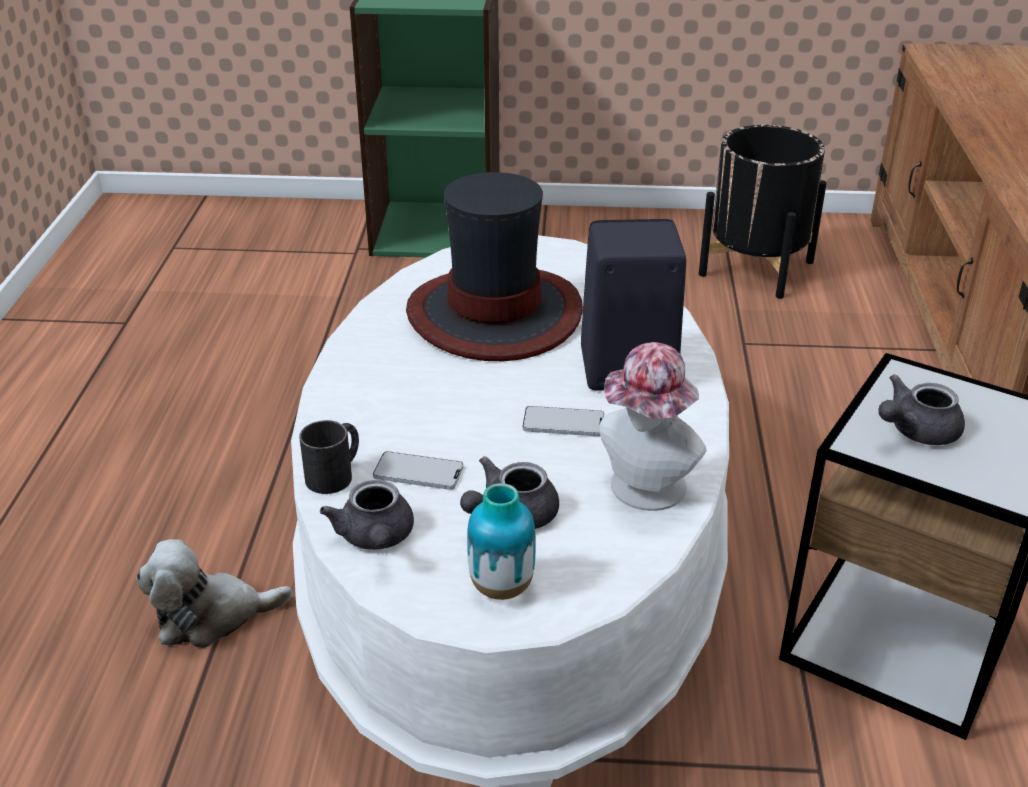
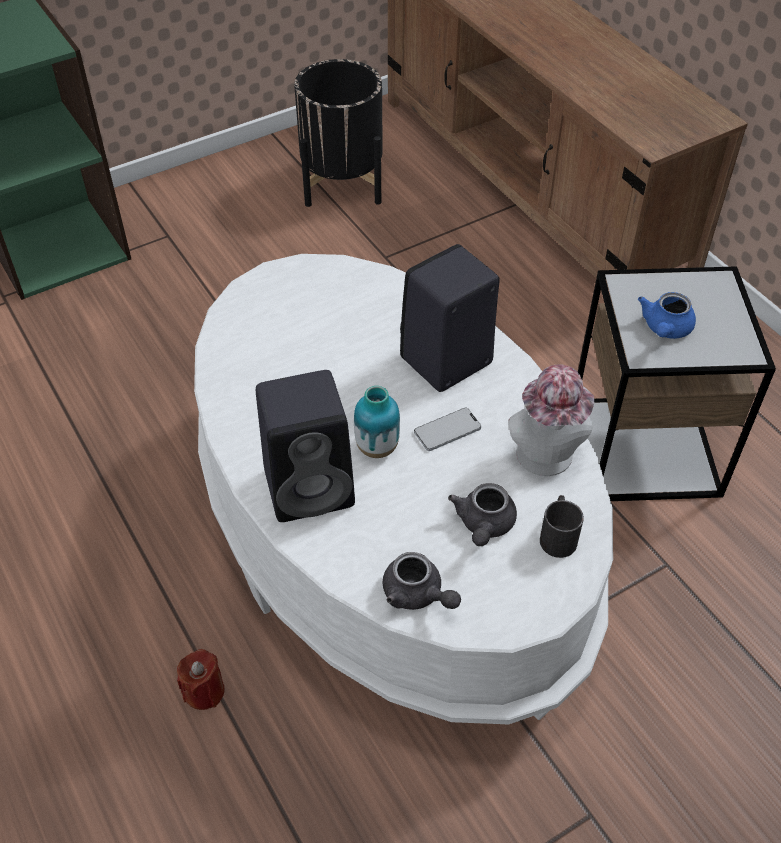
camera: 35 degrees left, 15 degrees up
plush toy [136,539,292,648] -> red candle [177,649,224,710]
black mug [299,420,359,494] -> black mug moved to [540,495,584,558]
phone [373,451,463,490] -> none
hat [406,172,583,361] -> none
vase [467,483,536,600] -> vase moved to [354,386,400,458]
grey teapot [878,374,965,445] -> blue teapot [638,292,696,339]
none -> black speaker [256,370,355,522]

